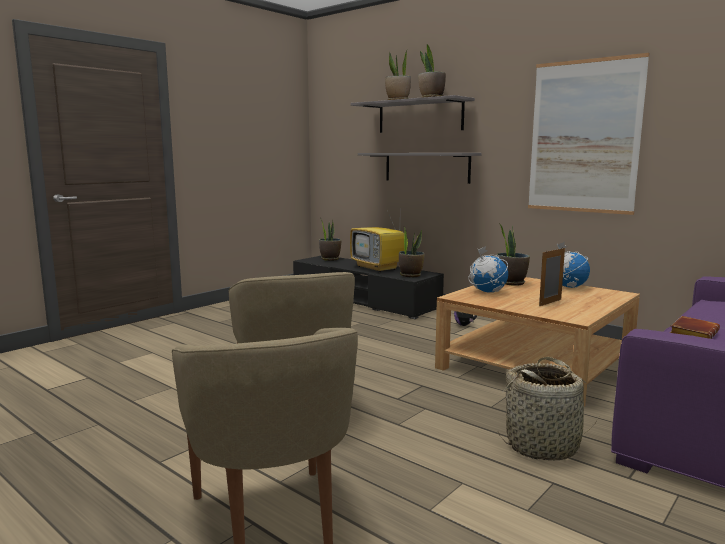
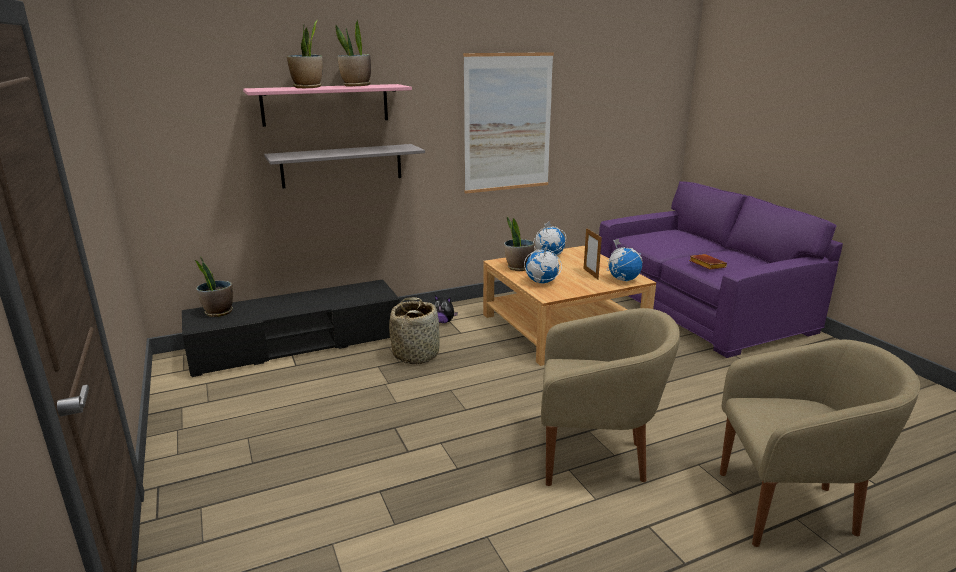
camera: 65 degrees left, 10 degrees up
television [350,210,404,272] -> none
grey shelf [351,95,475,133] -> pink shelf [243,84,412,127]
potted plant [399,227,425,277] -> none
basket [498,357,600,460] -> basket moved to [389,297,440,364]
none -> globe [607,239,643,282]

